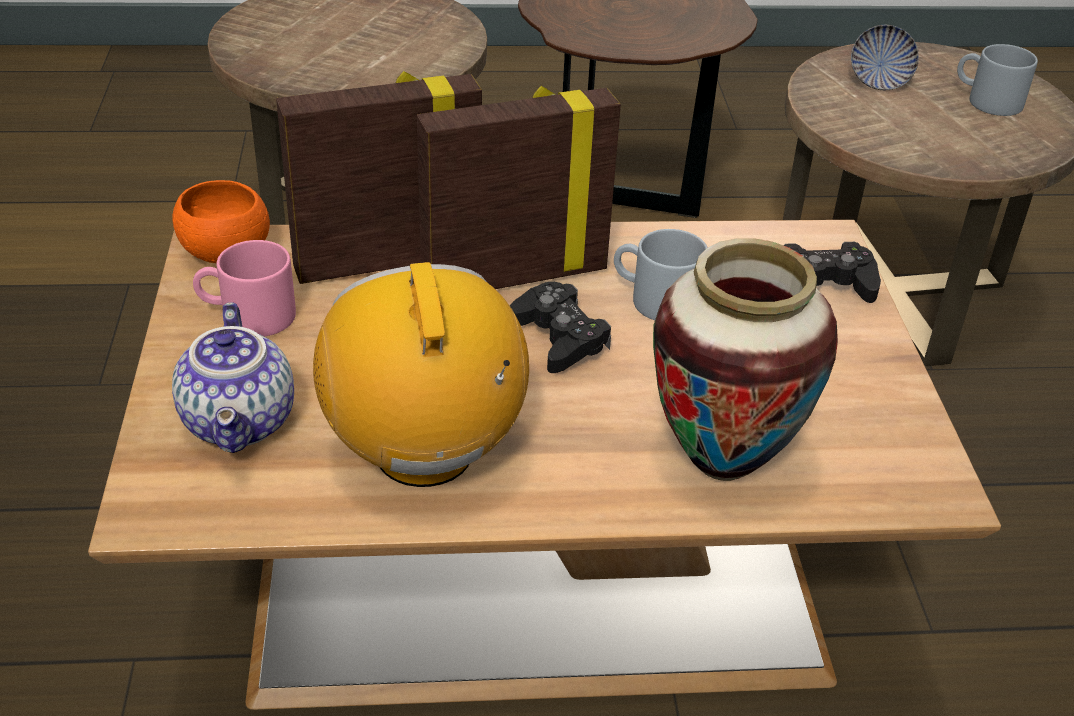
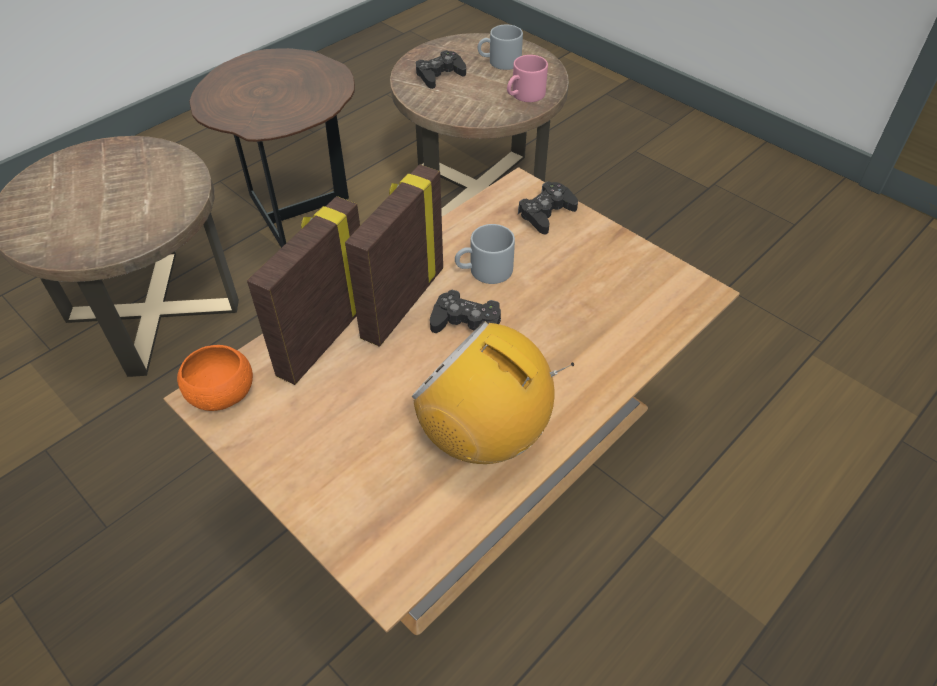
camera: 40 degrees left, 10 degrees up
teapot [172,302,294,453] -> none
pink mug [193,240,296,337] -> pink mug moved to [507,55,548,102]
vase [653,238,838,481] -> none
bowl [851,25,919,90] -> black game controller [416,50,466,89]

